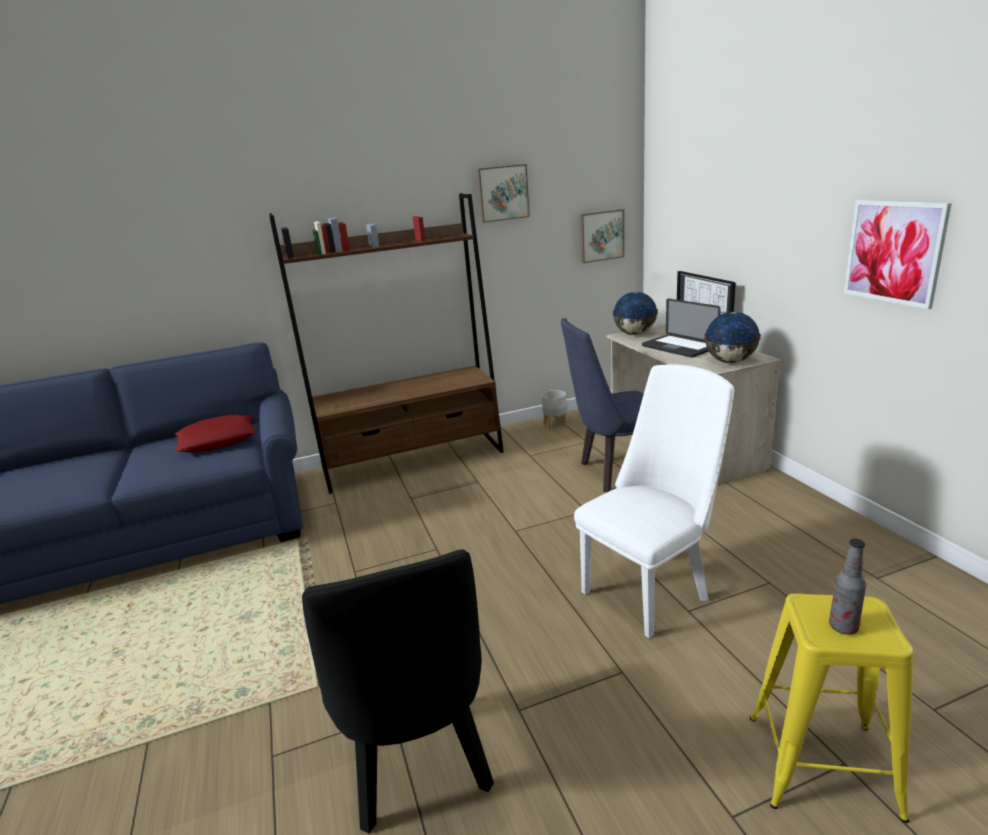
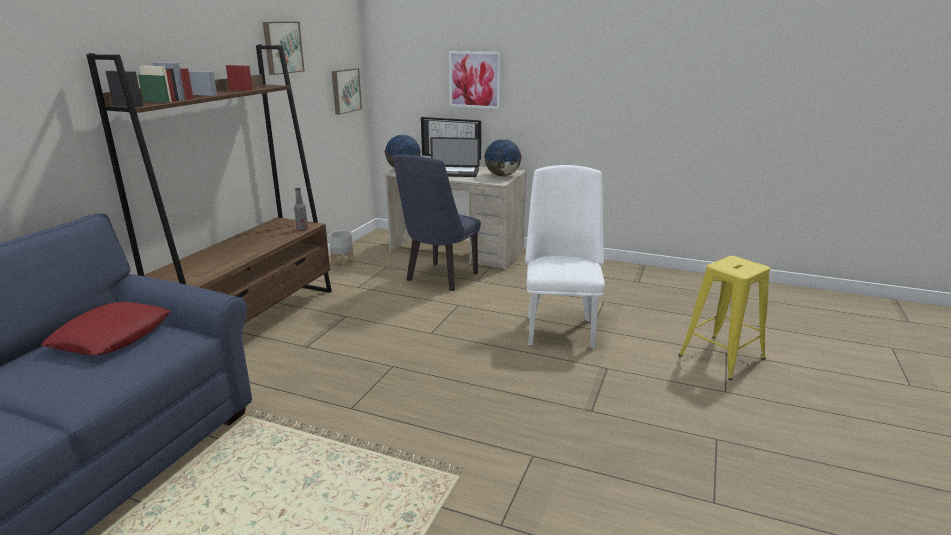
camera: 50 degrees left, 0 degrees up
black chair [302,549,494,834] -> none
bottle [829,539,866,635] -> bottle moved to [294,188,308,231]
picture [844,200,952,309] -> picture moved to [449,51,501,109]

